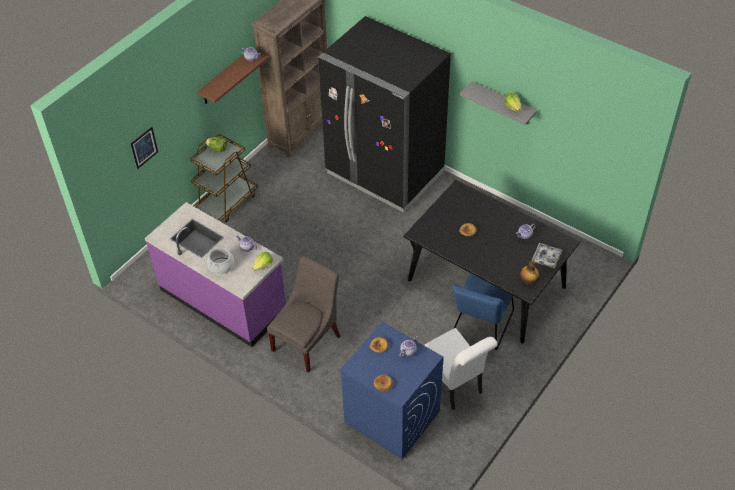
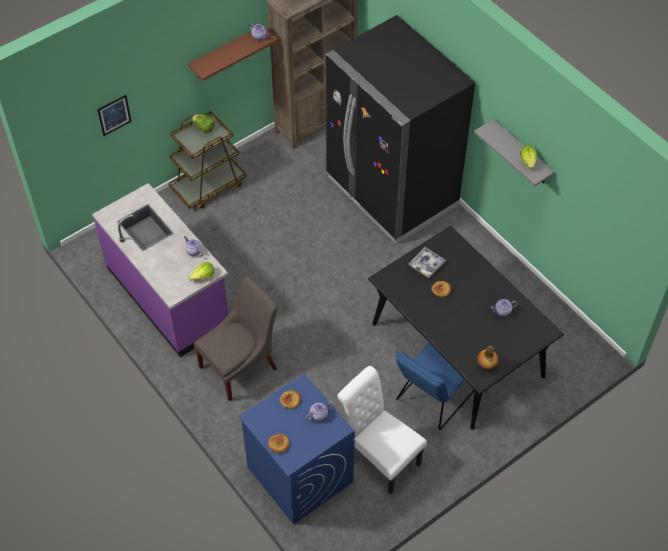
camera: 15 degrees right, 5 degrees up
cooking pot [207,245,234,274] -> none
white chair [424,328,498,410] -> white chair turned 150 degrees clockwise [337,366,427,494]
tray [532,243,562,268] -> tray moved to [409,247,446,278]

